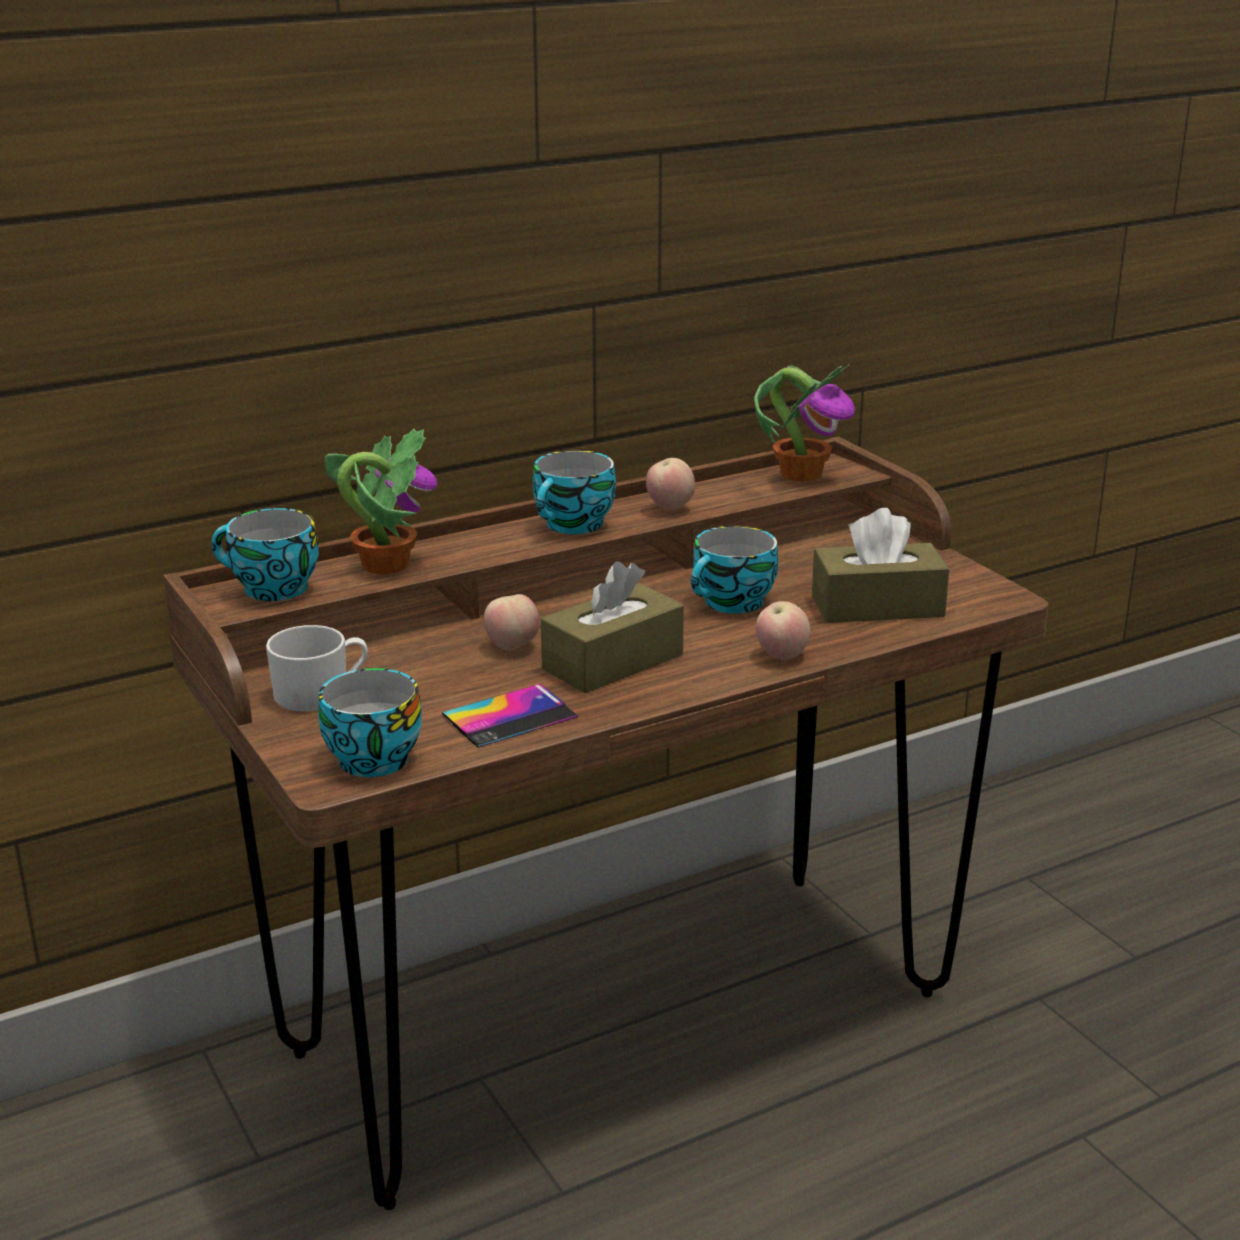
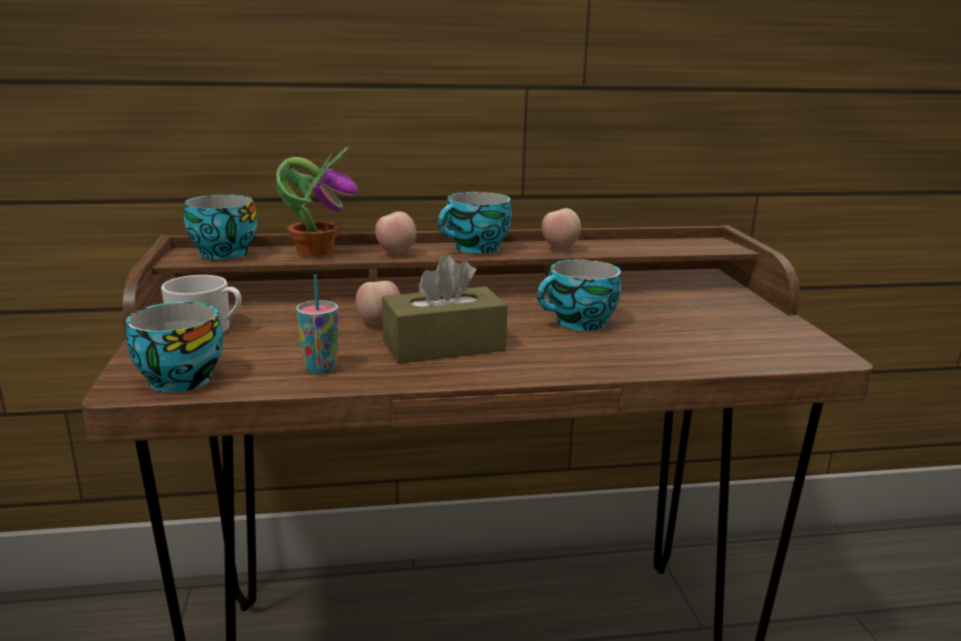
camera: 20 degrees right, 5 degrees down
phone [442,684,578,748] -> cup [296,275,338,374]
potted plant [754,364,855,481] -> none
apple [756,601,811,660] -> apple moved to [375,211,416,254]
brown tissue box [812,508,949,623] -> none

